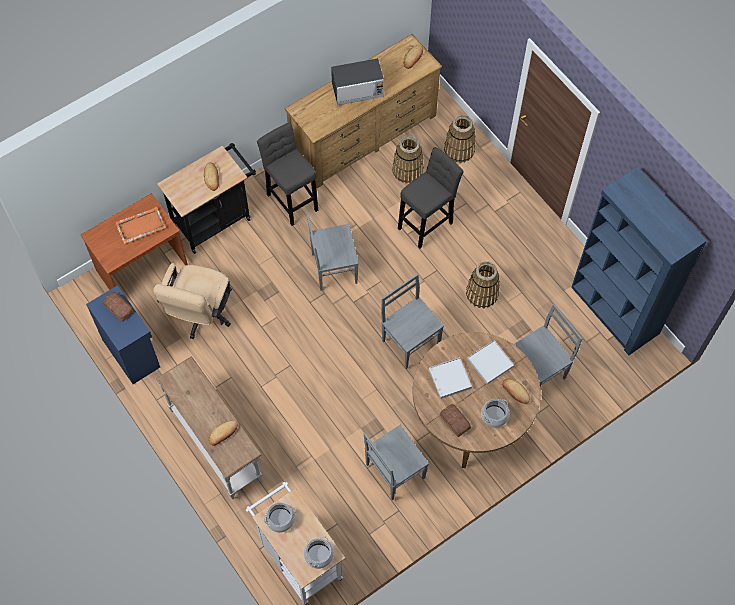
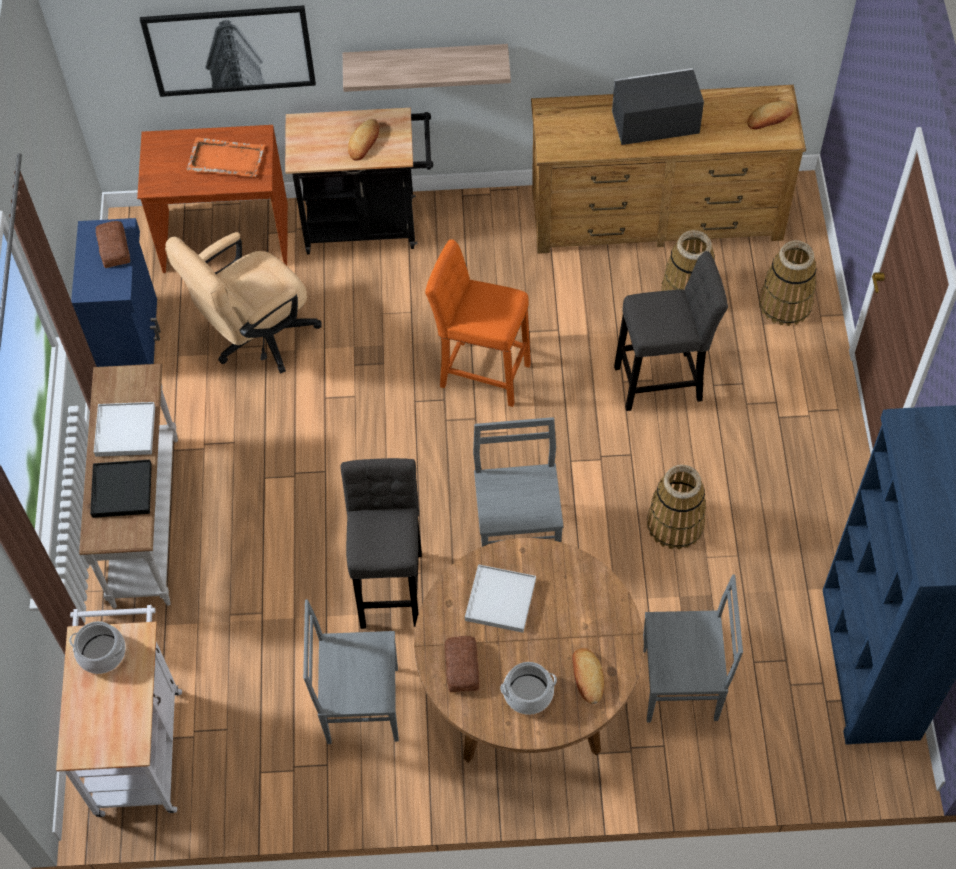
camera: 35 degrees right, 5 degrees down
bread [208,421,238,445] -> black tray [90,460,152,518]
grey stool [257,122,318,226] -> grey stool moved to [341,458,422,629]
cooking pot [304,536,334,569] -> none
grey chair [305,210,359,291] -> orange stool [425,239,531,407]
microwave [331,58,384,105] -> microwave turned 150 degrees clockwise [612,68,704,145]
white tray [467,340,514,384] -> white tray moved to [94,402,155,457]
none -> picture [140,5,316,97]
none -> shelf [343,44,511,92]

